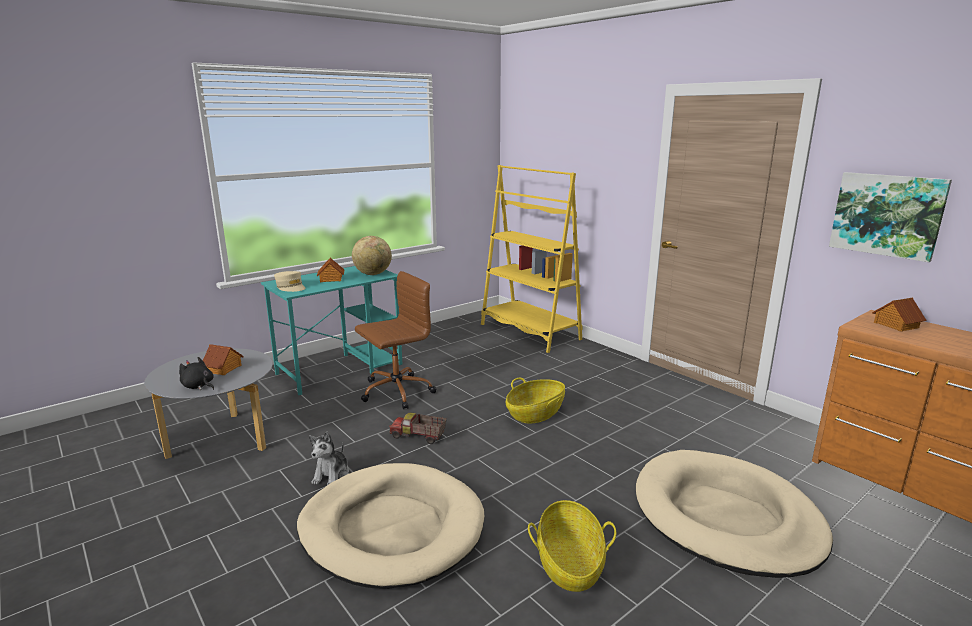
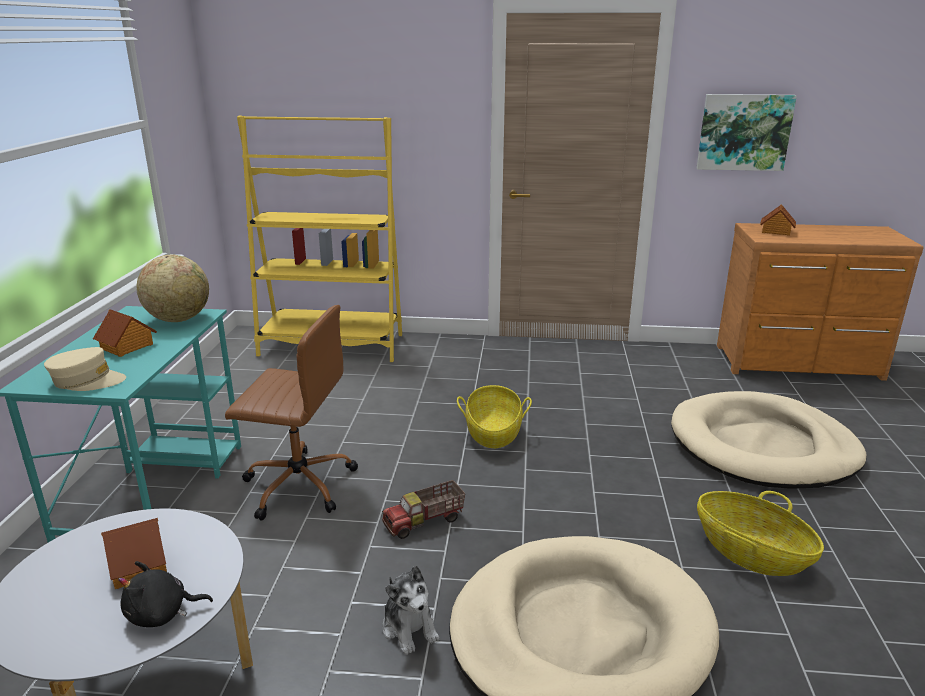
camera: 45 degrees left, 5 degrees up
brown office chair [355,271,436,409] -> brown office chair turned 90 degrees clockwise [225,305,358,521]

